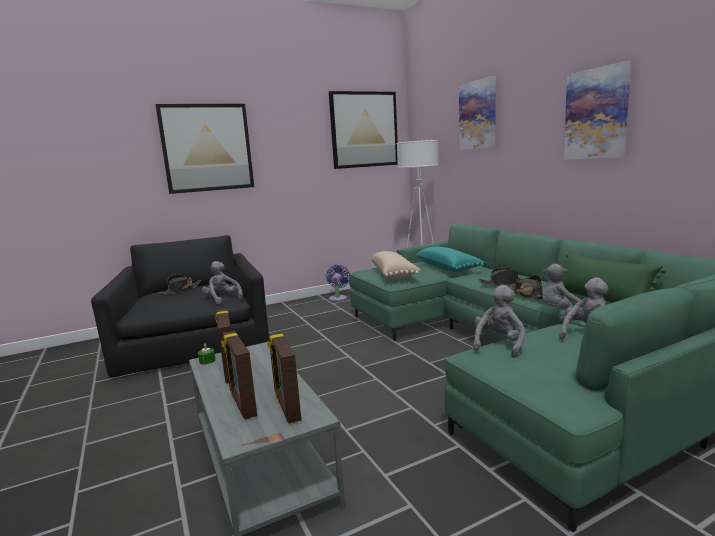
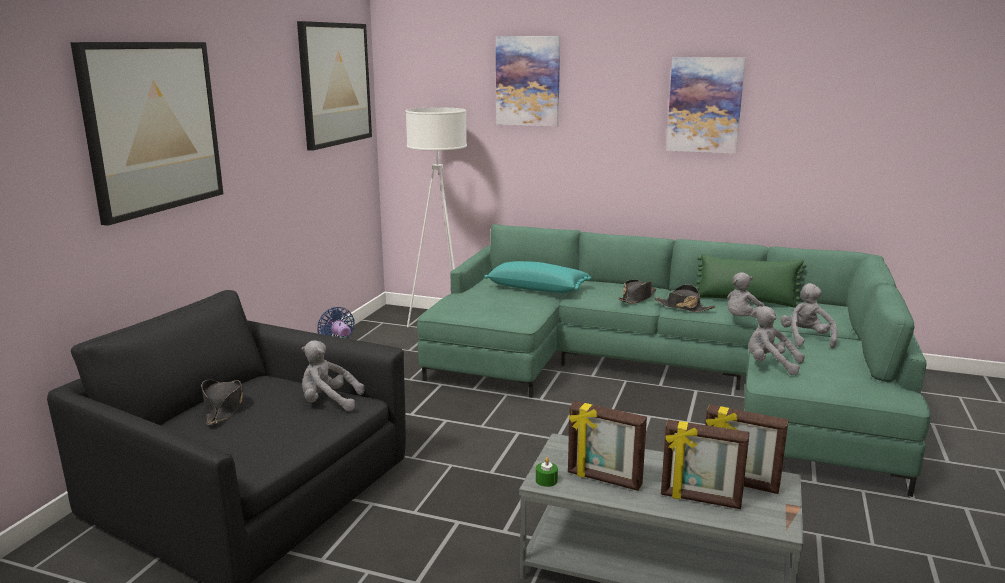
camera: 45 degrees left, 5 degrees up
beige pillow [371,251,421,279] -> none
grey plush toy [473,285,526,358] -> grey plush toy turned 45 degrees counterclockwise [748,306,805,375]

